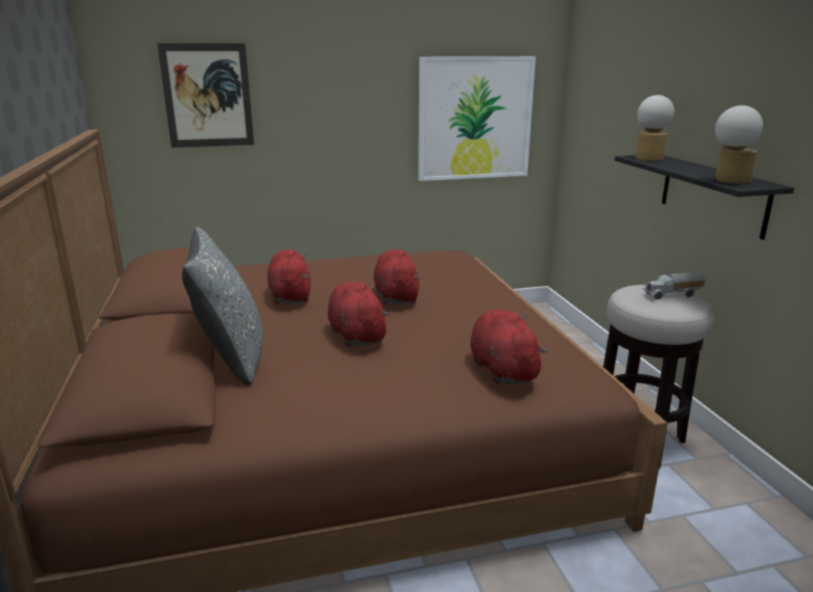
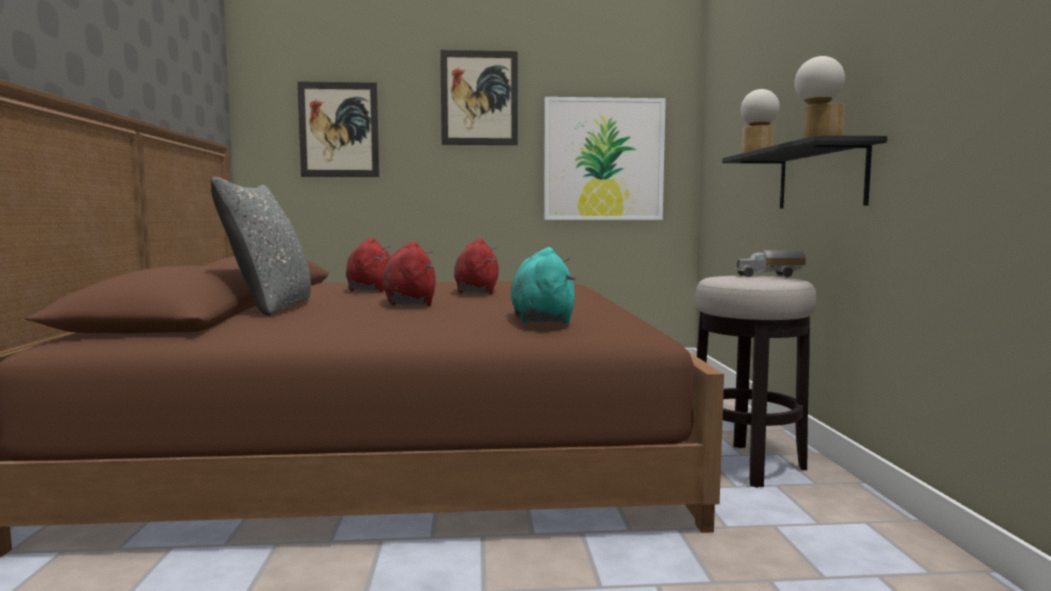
camera: 10 degrees right, 15 degrees down
red plush toy [471,309,548,384] -> turquoise plush toy [511,247,576,324]
none -> picture [440,50,518,145]

